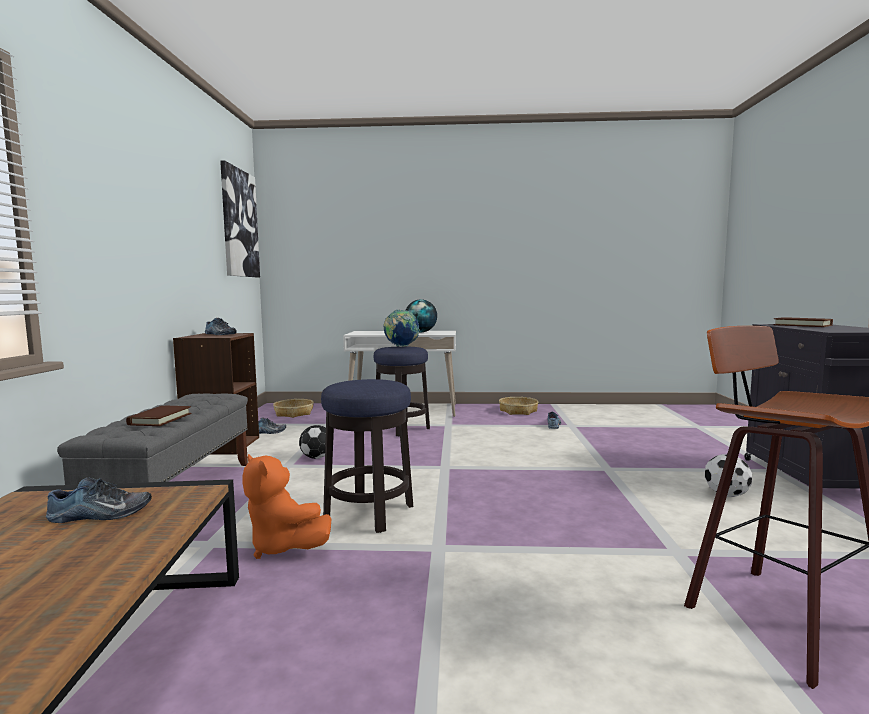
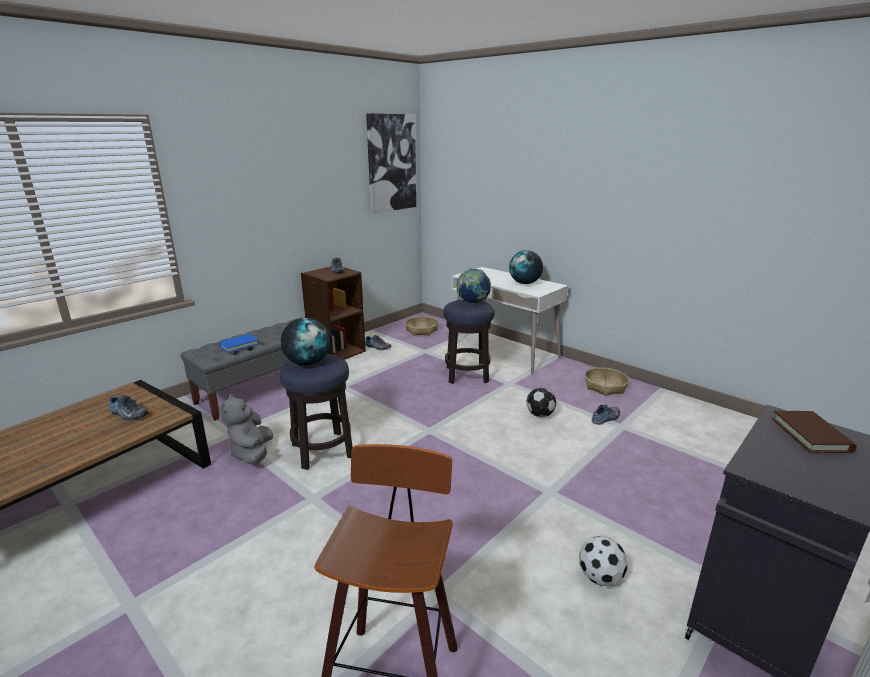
camera: 40 degrees right, 15 degrees up
brown book [126,406,191,426] -> blue book [218,334,259,353]
orange plush toy [242,454,331,559] -> grey plush toy [220,394,273,465]
football [299,425,326,459] -> football moved to [526,388,556,417]
none -> globe [281,318,330,366]

